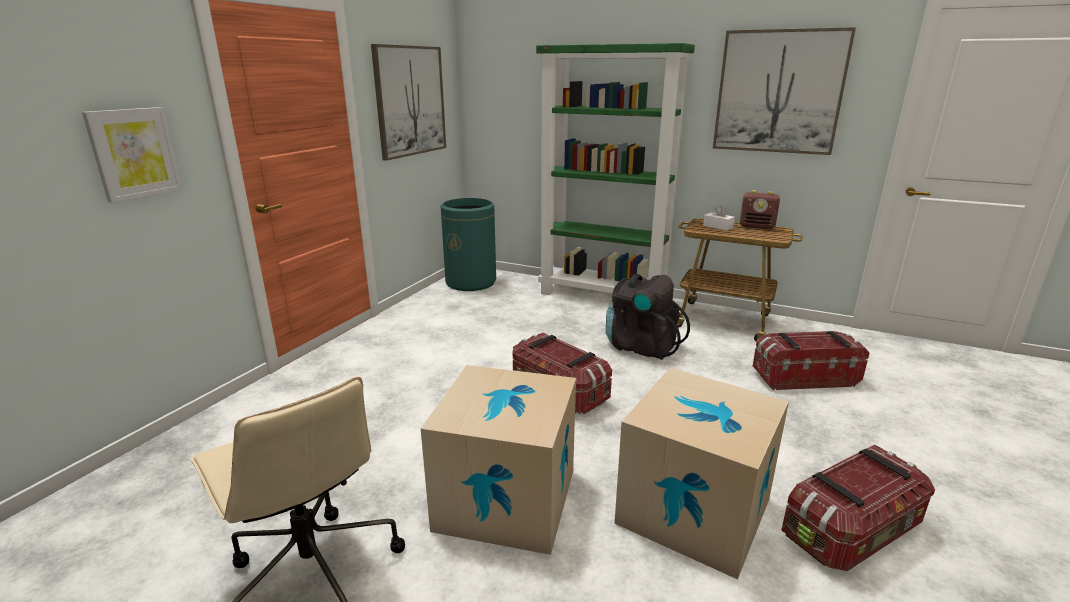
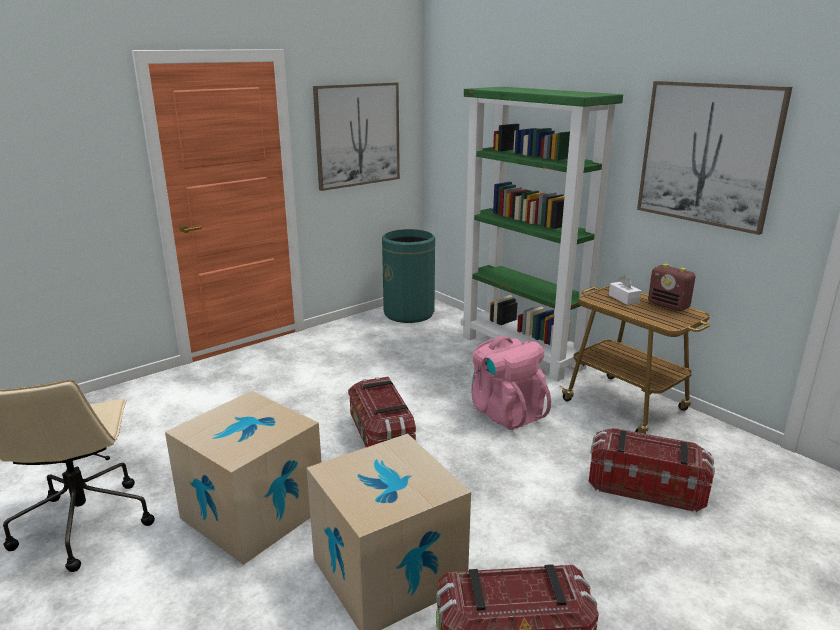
camera: 25 degrees right, 0 degrees up
picture [82,107,183,203] -> none
black backpack [606,274,690,360] -> pink backpack [471,336,551,430]

